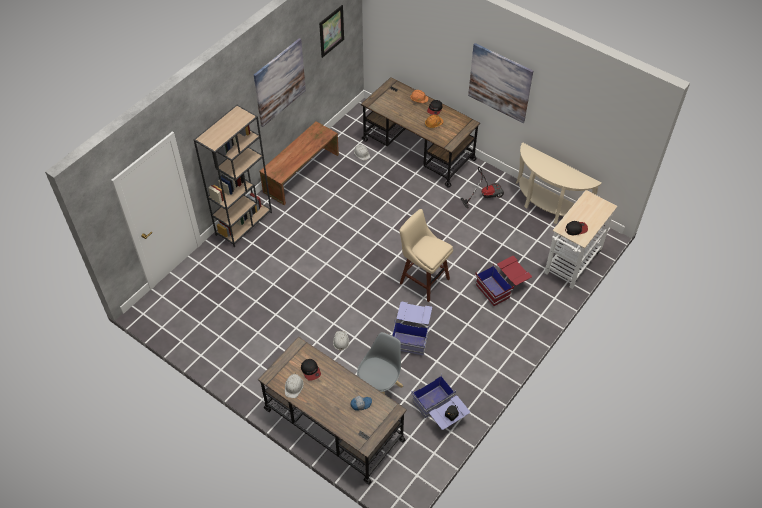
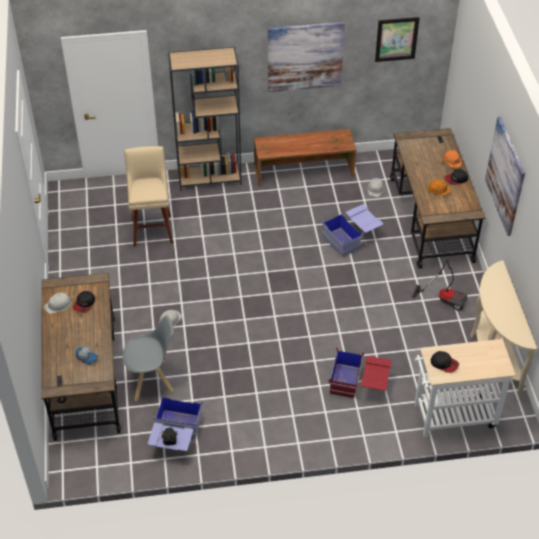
camera: 45 degrees right, 5 degrees down
blue storage box [392,301,432,355] -> blue storage box moved to [322,204,383,257]
beige stool [399,209,453,302] -> beige stool moved to [124,146,173,247]

